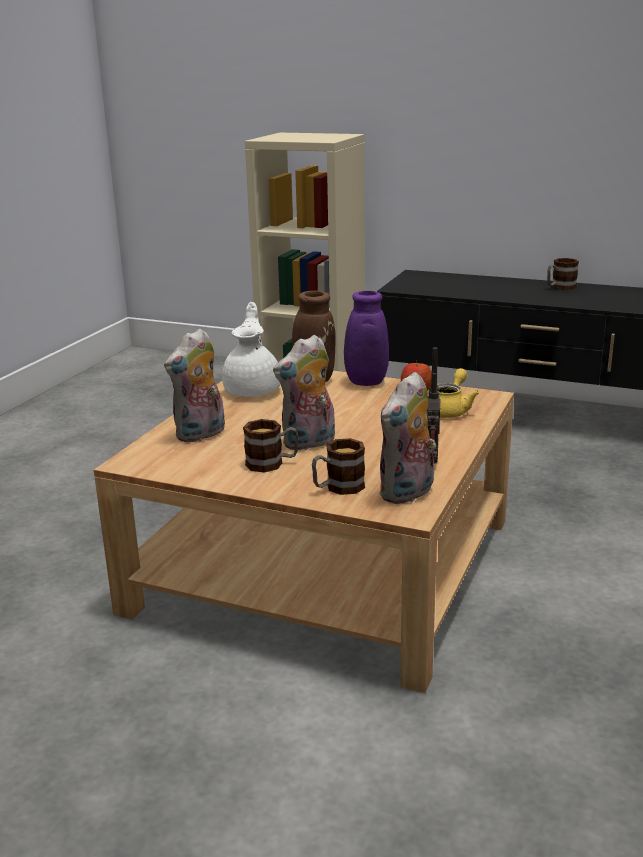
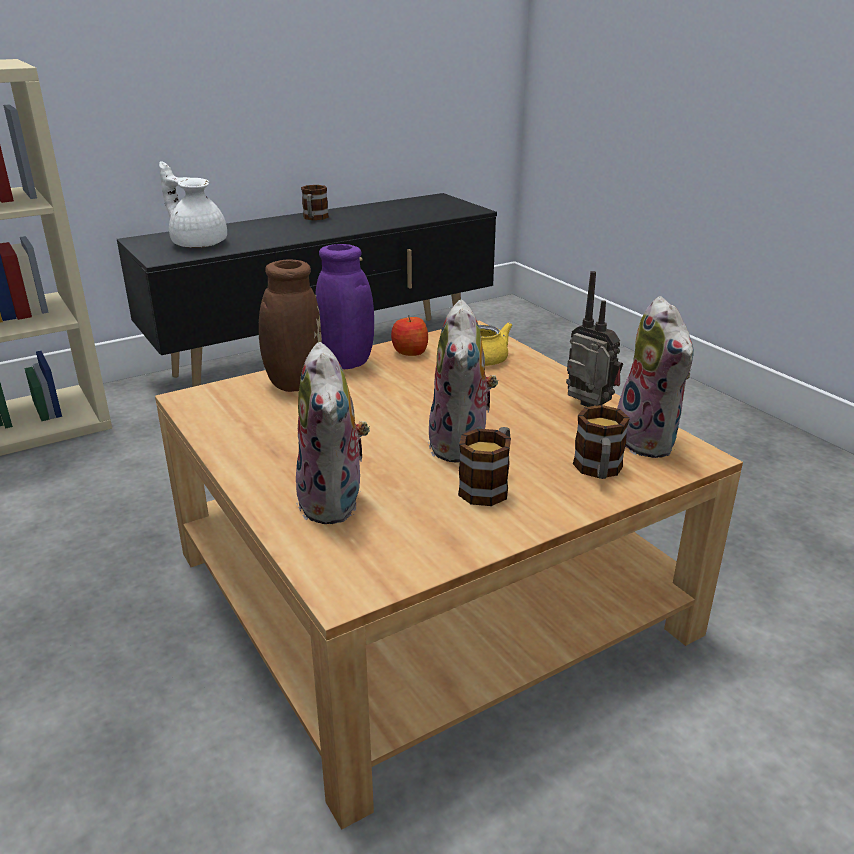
camera: 55 degrees left, 5 degrees up
white teapot [222,302,281,397] -> white teapot moved to [159,162,227,248]

